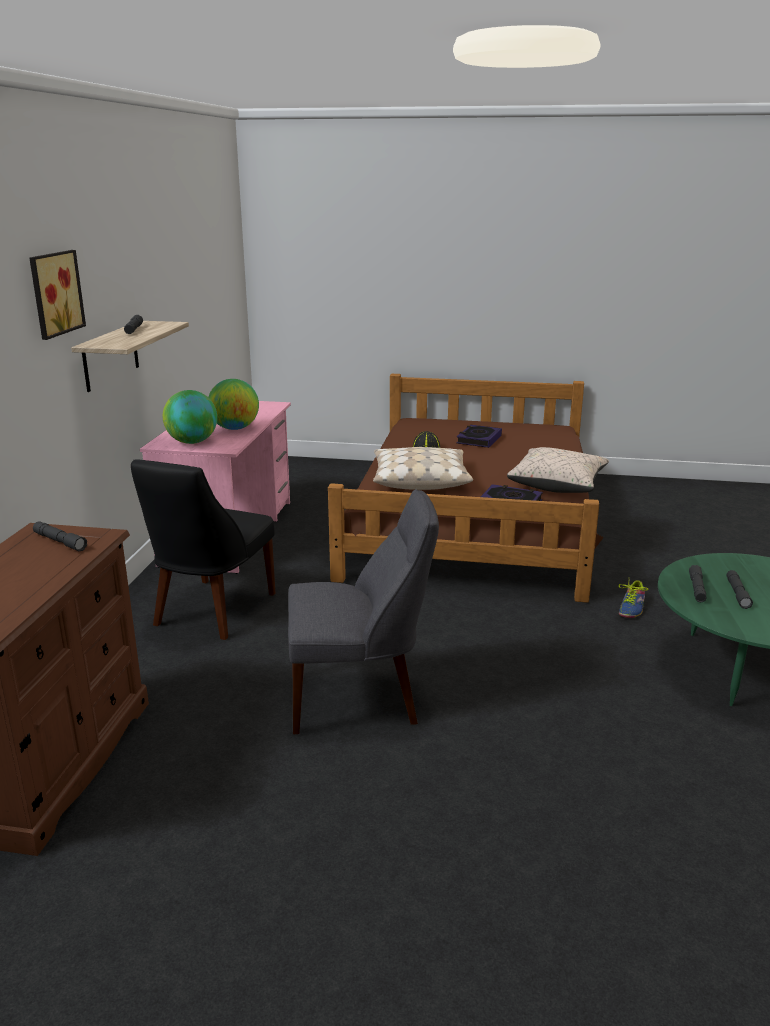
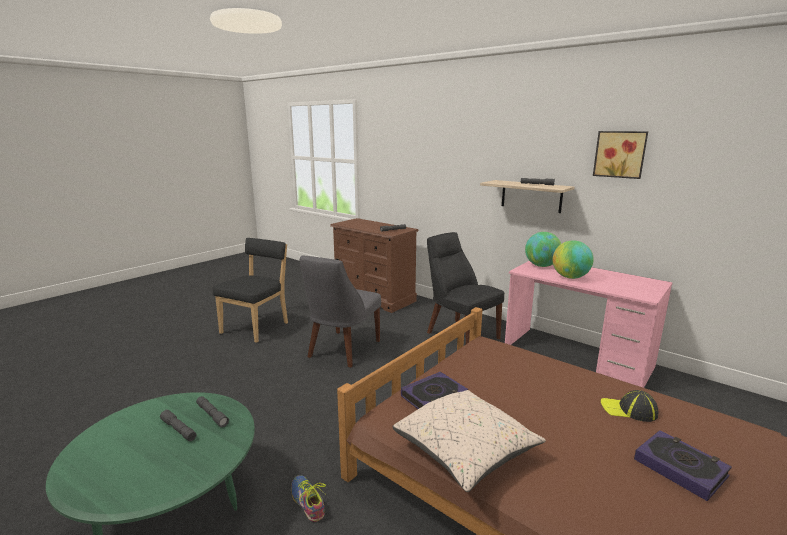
camera: 120 degrees right, 5 degrees down
picture [29,250,86,340] -> picture moved to [593,131,648,179]
beige pillow [373,447,473,490] -> none
none -> black chair [213,238,288,343]

